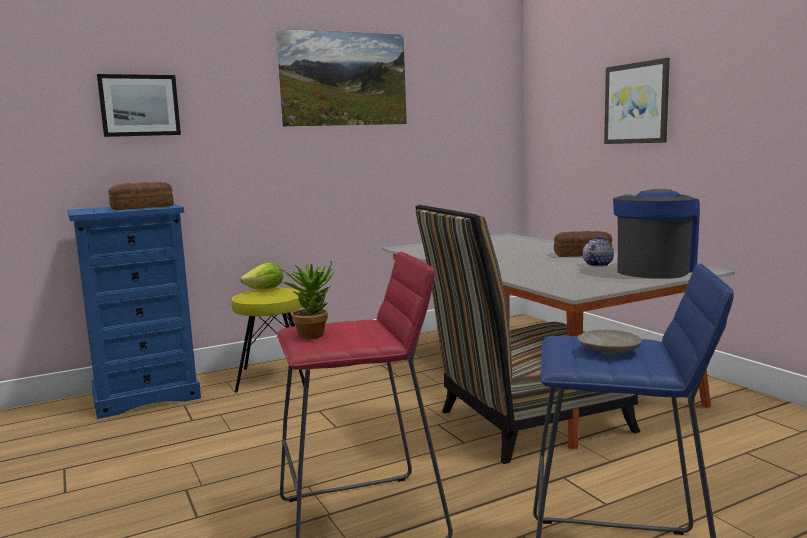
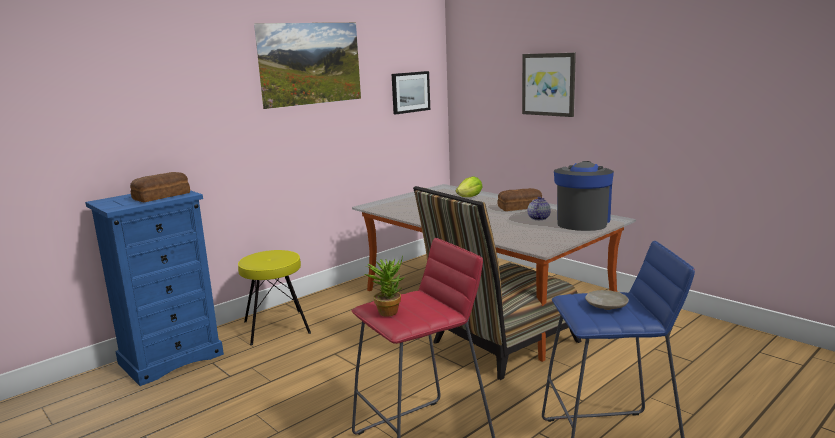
camera: 15 degrees left, 5 degrees up
picture [97,74,181,137] -> picture moved to [392,71,430,114]
lettuce [240,262,283,290] -> lettuce moved to [456,177,482,197]

